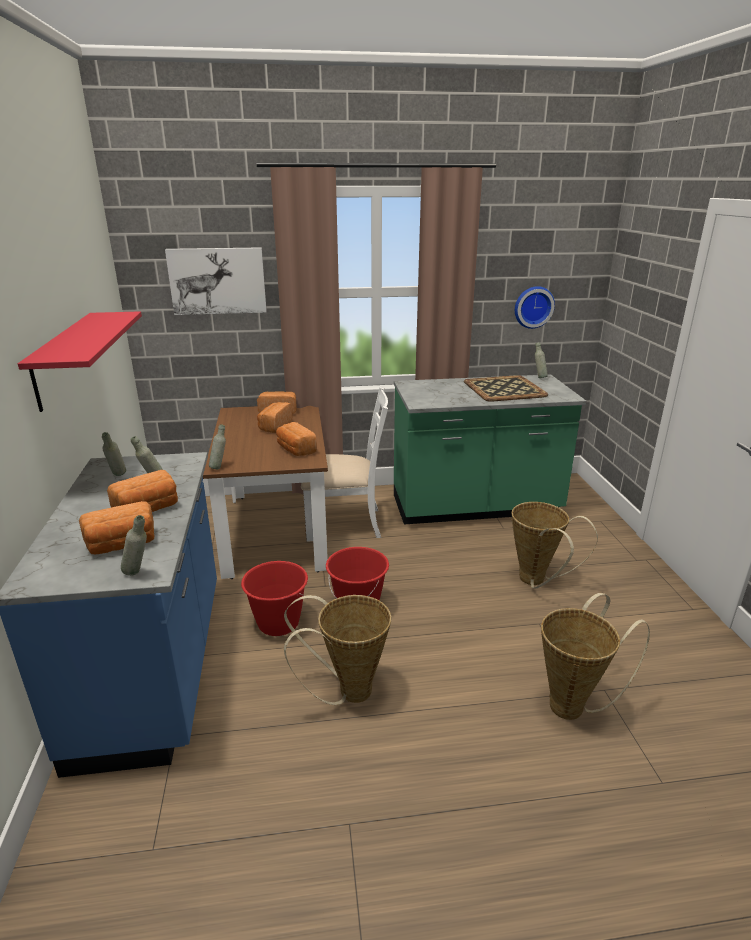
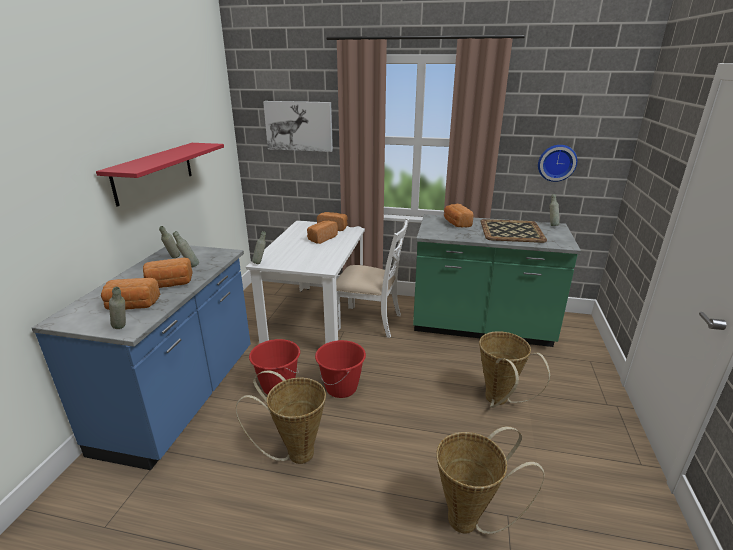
camera: 20 degrees right, 0 degrees up
brown dining table [203,406,328,579] -> white dining table [246,220,365,344]
bread [276,422,317,456] -> bread moved to [444,204,474,228]

